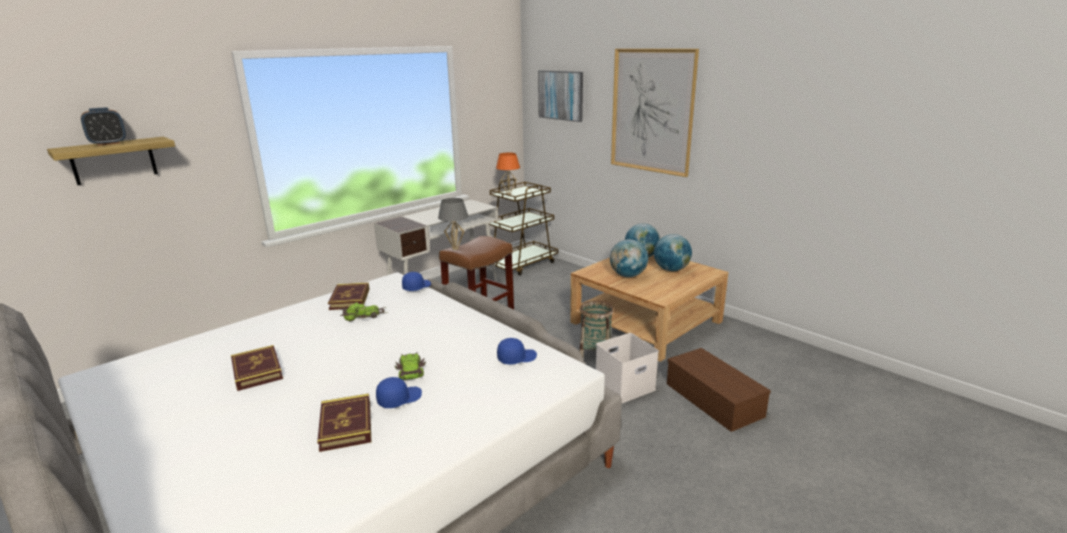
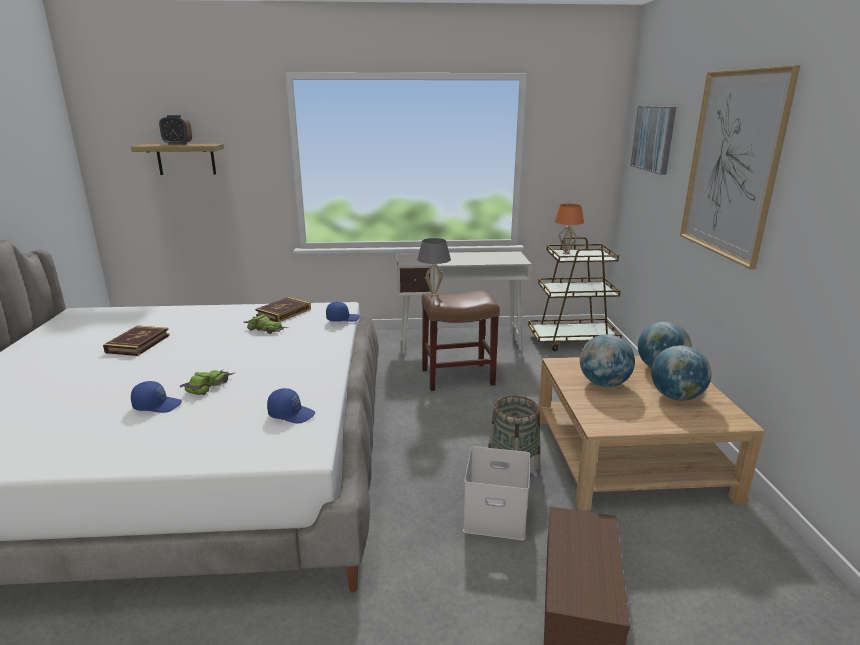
camera: 40 degrees right, 0 degrees up
book [317,393,371,452] -> none

